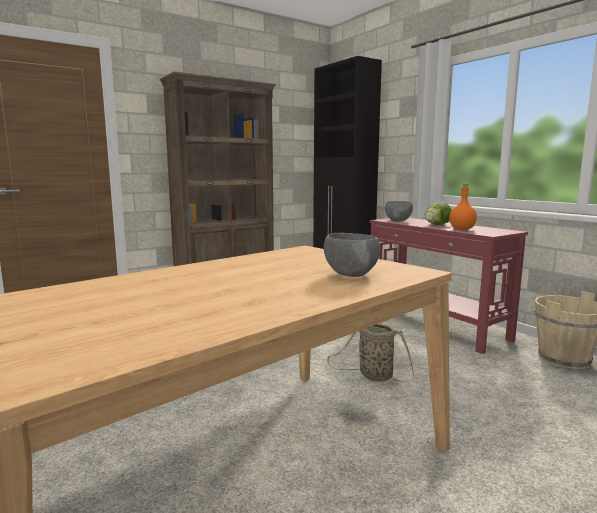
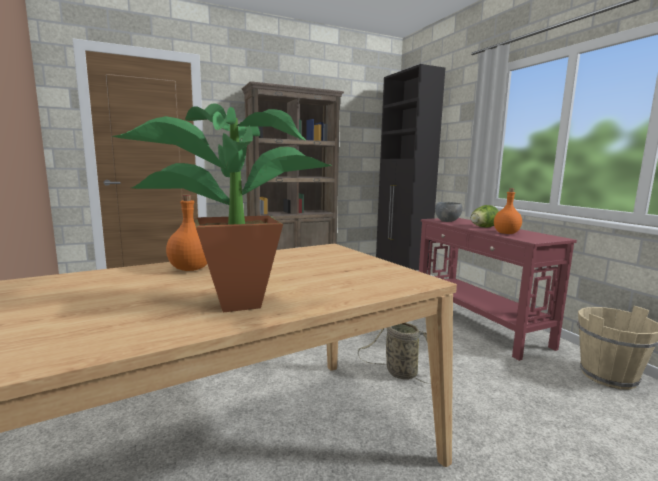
camera: 10 degrees right, 0 degrees up
grey bowl [324,233,380,277] -> none
none -> potted plant [112,104,332,312]
none -> orange bottle [166,195,207,271]

